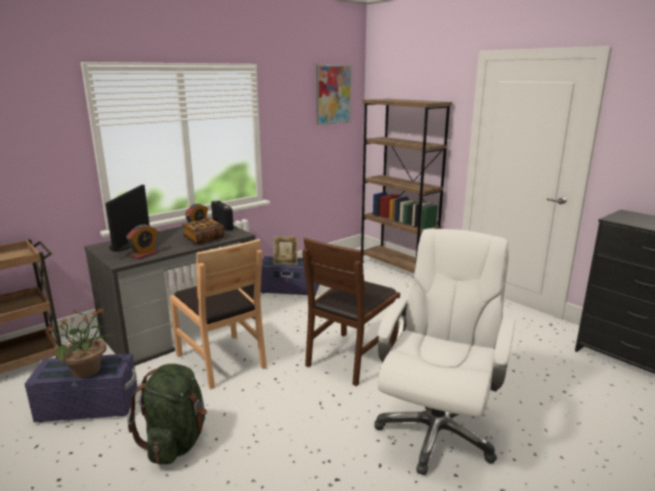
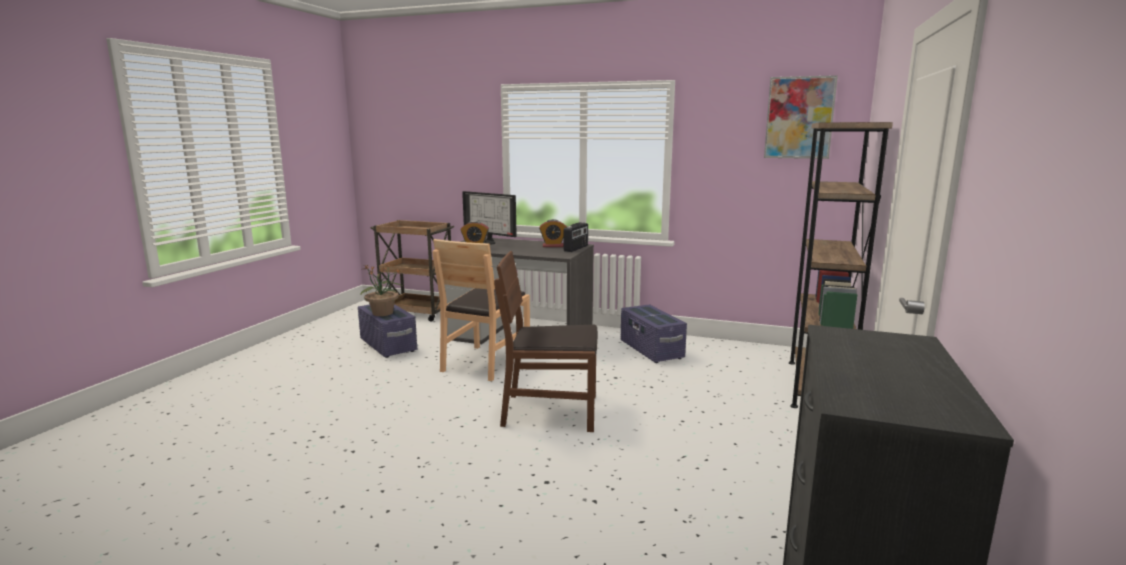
camera: 60 degrees right, 5 degrees down
monitor [105,185,150,252] -> monitor turned 120 degrees counterclockwise [462,191,517,245]
green backpack [128,364,207,465] -> none
book [182,218,224,245] -> none
picture frame [273,236,298,265] -> none
white office chair [374,228,515,475] -> none

